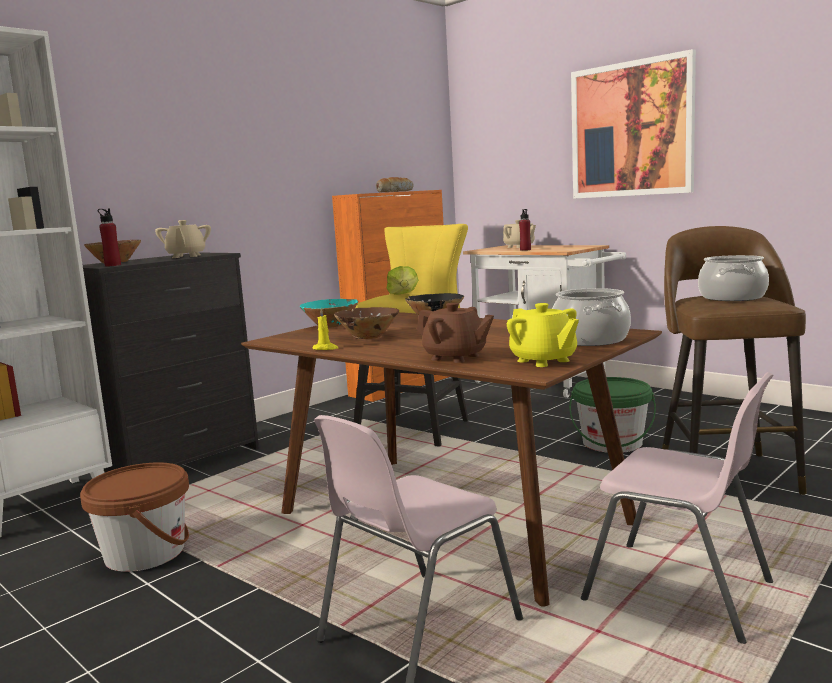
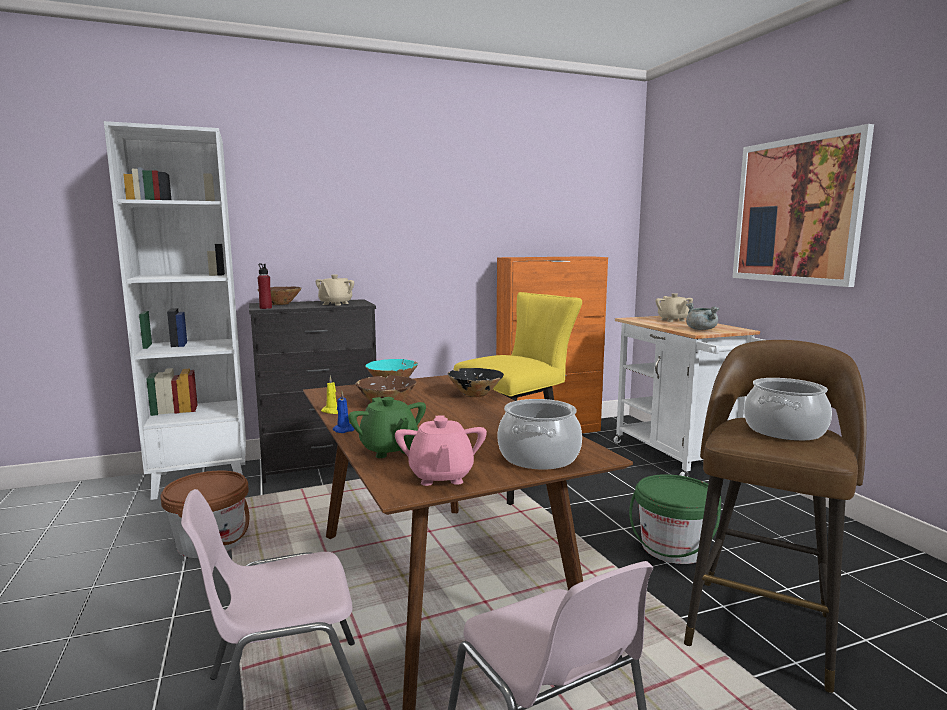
camera: 25 degrees right, 0 degrees up
bread [376,177,413,192] -> none
lettuce [387,266,418,295] -> none
brown teapot [417,303,494,363] -> green teapot [348,397,426,458]
yellow teapot [507,303,579,367] -> pink teapot [395,416,487,486]
red bottle [519,209,531,251] -> none
none -> blue candle [333,391,355,433]
none -> grey cooking pot [686,303,720,330]

